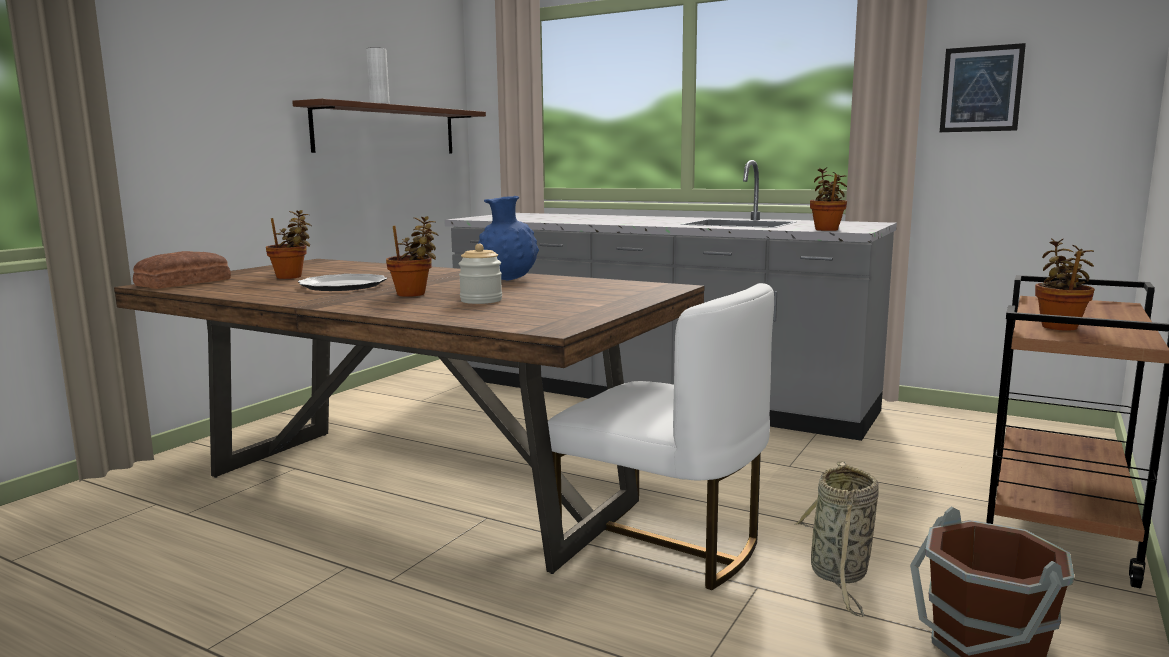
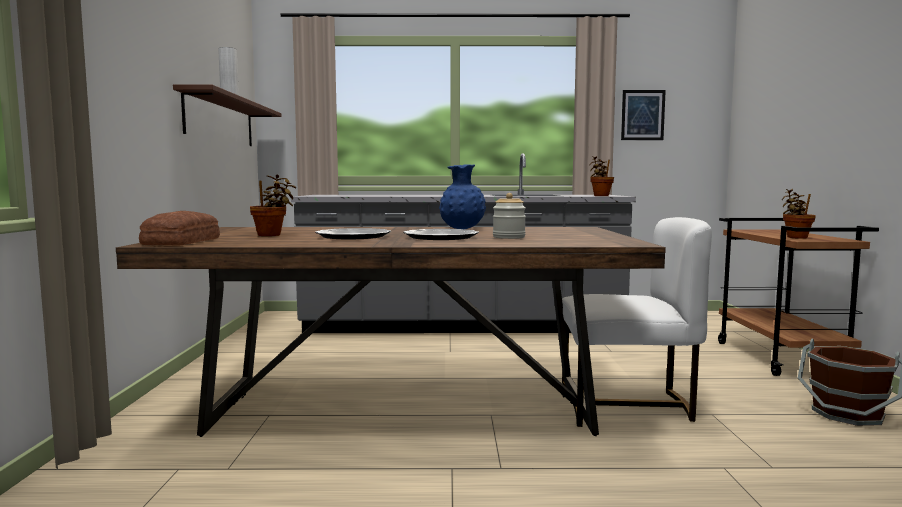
camera: 30 degrees left, 5 degrees down
potted plant [386,216,438,297] -> plate [403,229,479,240]
basket [794,461,879,617] -> none

